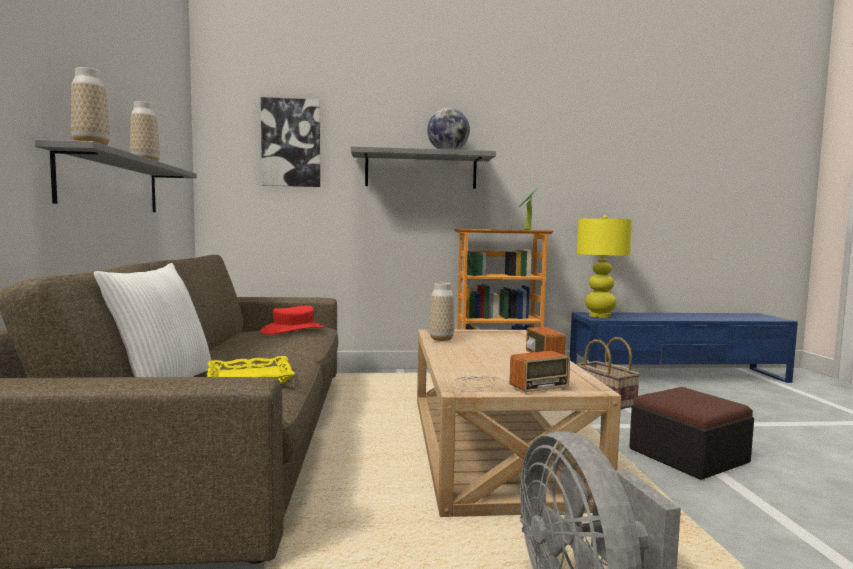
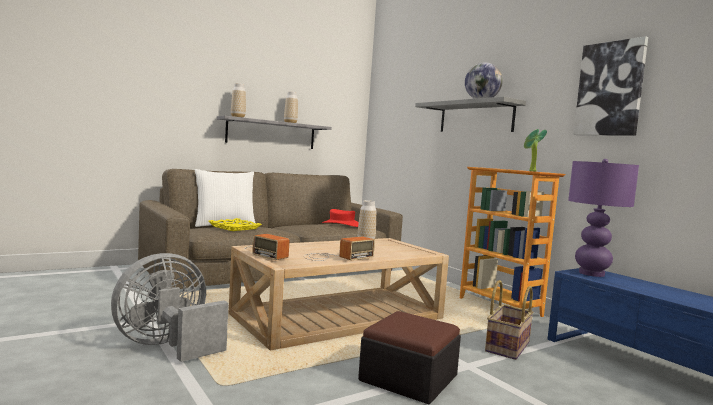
camera: 60 degrees right, 0 degrees up
picture [261,97,320,187] -> picture moved to [573,36,648,136]
yellow table lamp [577,215,632,318] -> purple table lamp [568,159,639,277]

